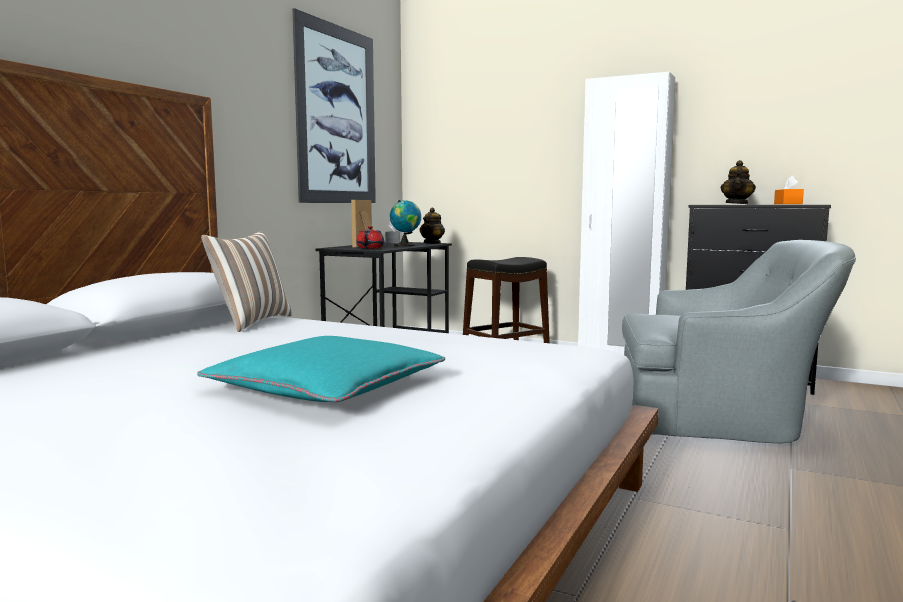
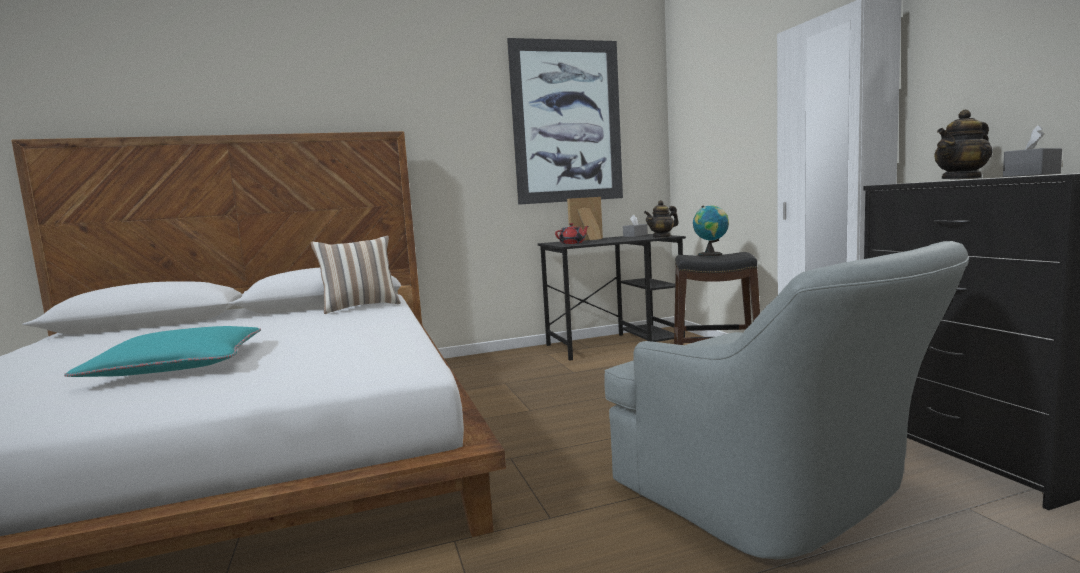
camera: 45 degrees right, 0 degrees up
globe [390,200,421,247] -> globe moved to [693,205,729,256]
orange tissue box [774,175,804,204] -> grey tissue box [1003,125,1062,177]

